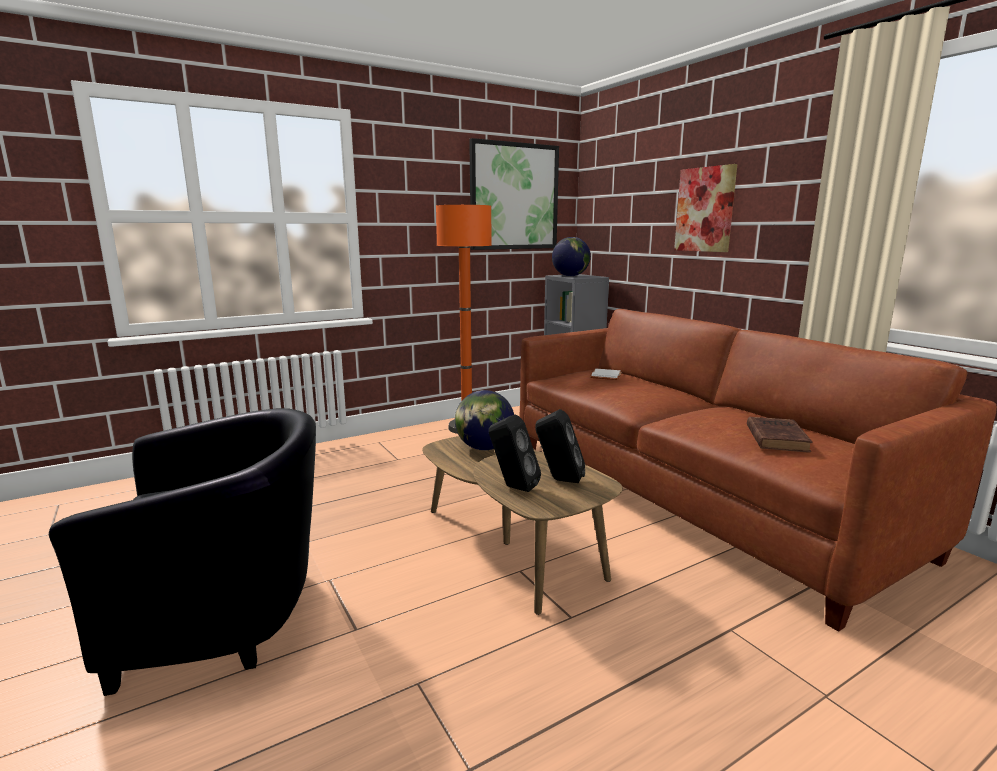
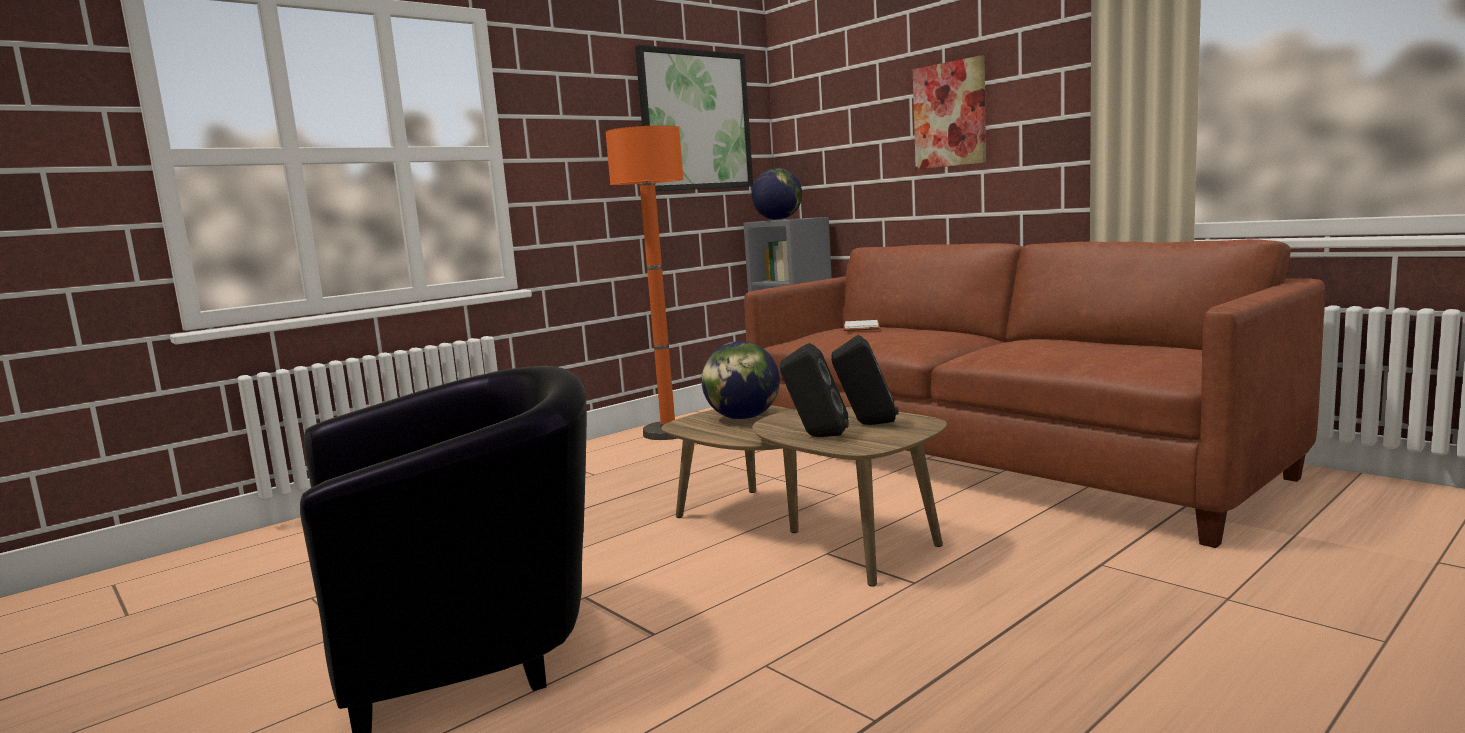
camera: 10 degrees left, 5 degrees down
brown book [747,417,813,452] -> none

